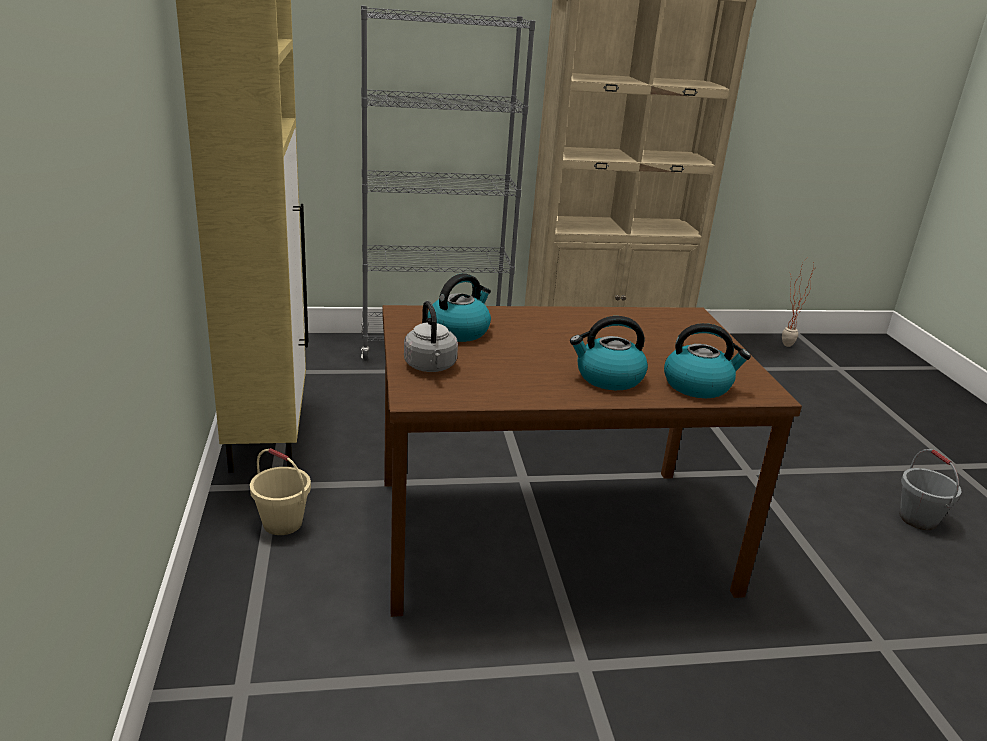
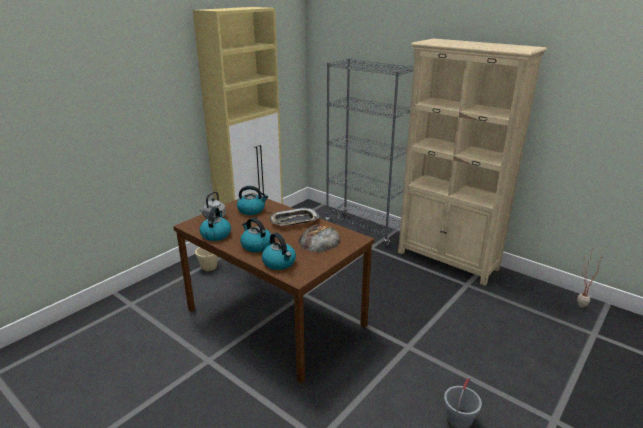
camera: 50 degrees right, 0 degrees up
none -> kettle [200,207,231,241]
none -> tray [270,208,319,226]
none -> bread [298,224,341,253]

